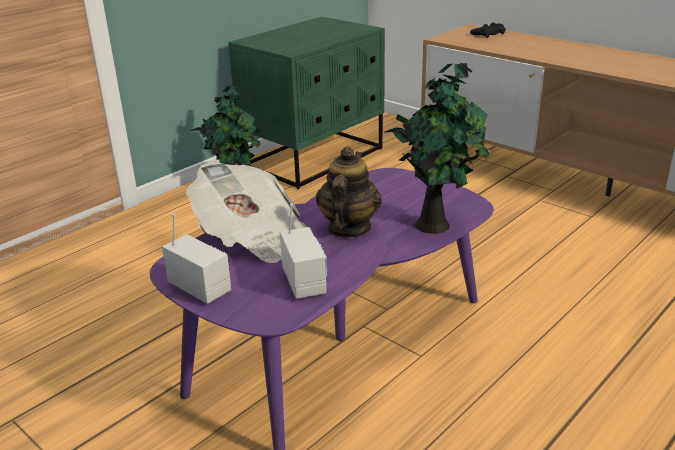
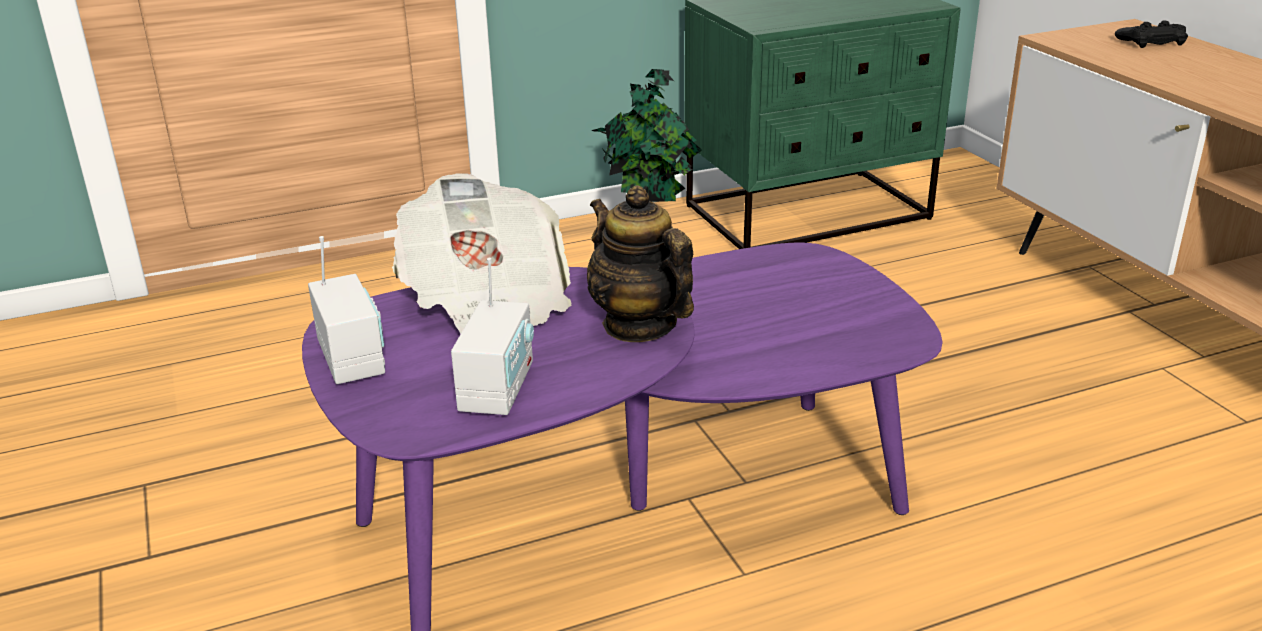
camera: 25 degrees right, 0 degrees up
teapot [316,147,382,238] -> teapot turned 75 degrees counterclockwise [587,185,694,342]
potted plant [385,63,490,234] -> none

